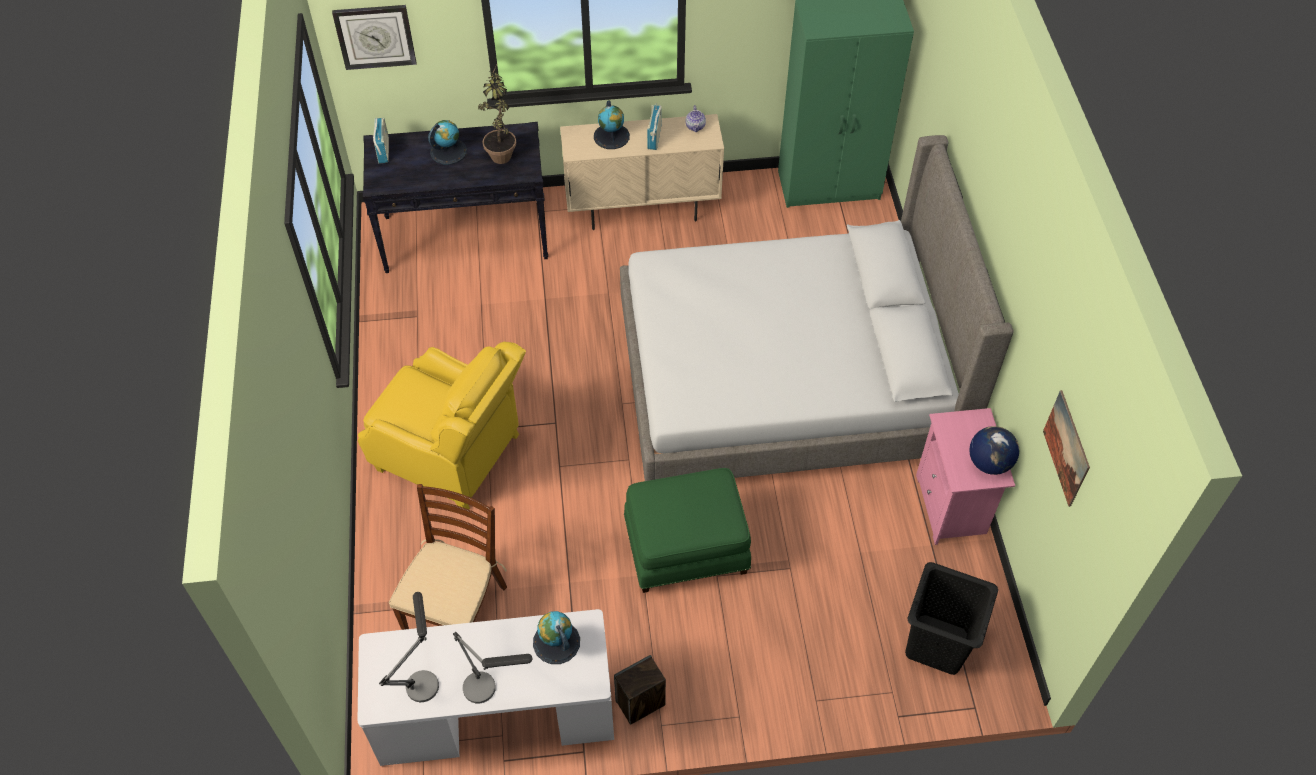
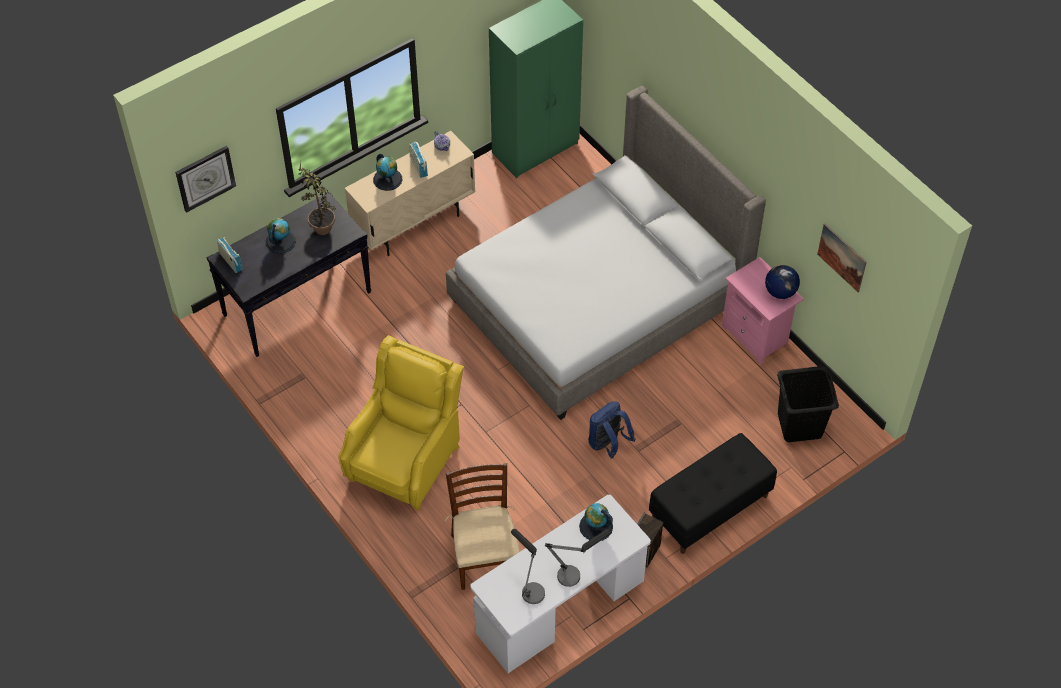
camera: 30 degrees left, 0 degrees up
yellow armchair [358,342,526,510] -> yellow armchair turned 60 degrees counterclockwise [339,335,464,510]
green ottoman [624,468,751,593] -> blue backpack [589,401,635,458]
none -> black bench [649,433,777,554]

